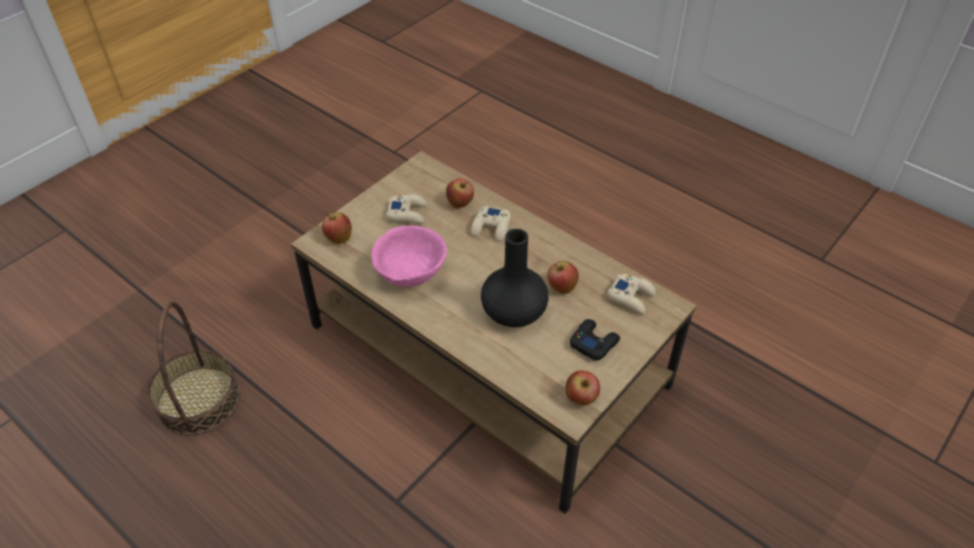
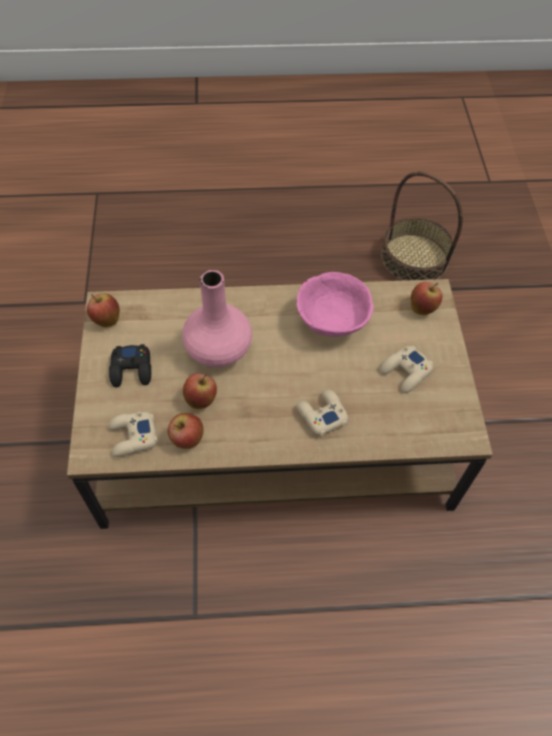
camera: 135 degrees right, 10 degrees up
apple [446,178,474,208] -> apple moved to [168,413,204,449]
black vase [481,229,548,327] -> pink vase [183,270,252,368]

